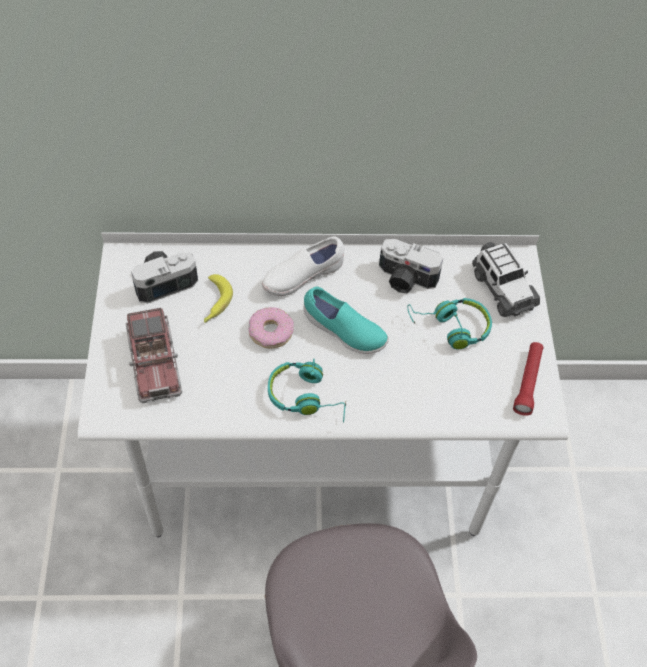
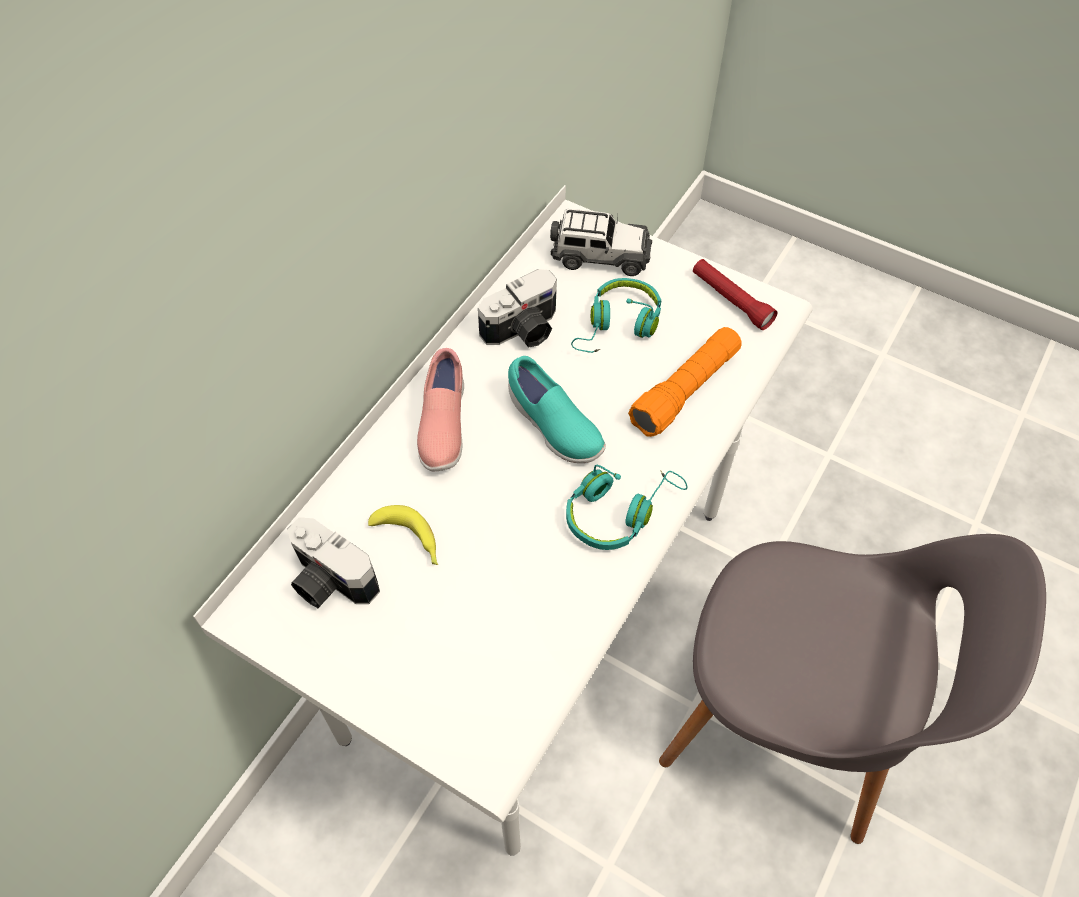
camera: 55 degrees left, 0 degrees up
toy truck [126,308,182,403] -> none
camera [131,251,198,303] -> camera turned 60 degrees counterclockwise [287,518,380,608]
donut [249,307,294,348] -> none
white shoe [262,237,344,296] -> pink shoe [417,348,464,471]
turquoise shoe [303,287,389,354] -> turquoise shoe turned 75 degrees clockwise [508,356,606,463]
none -> orange flashlight [628,327,742,437]

